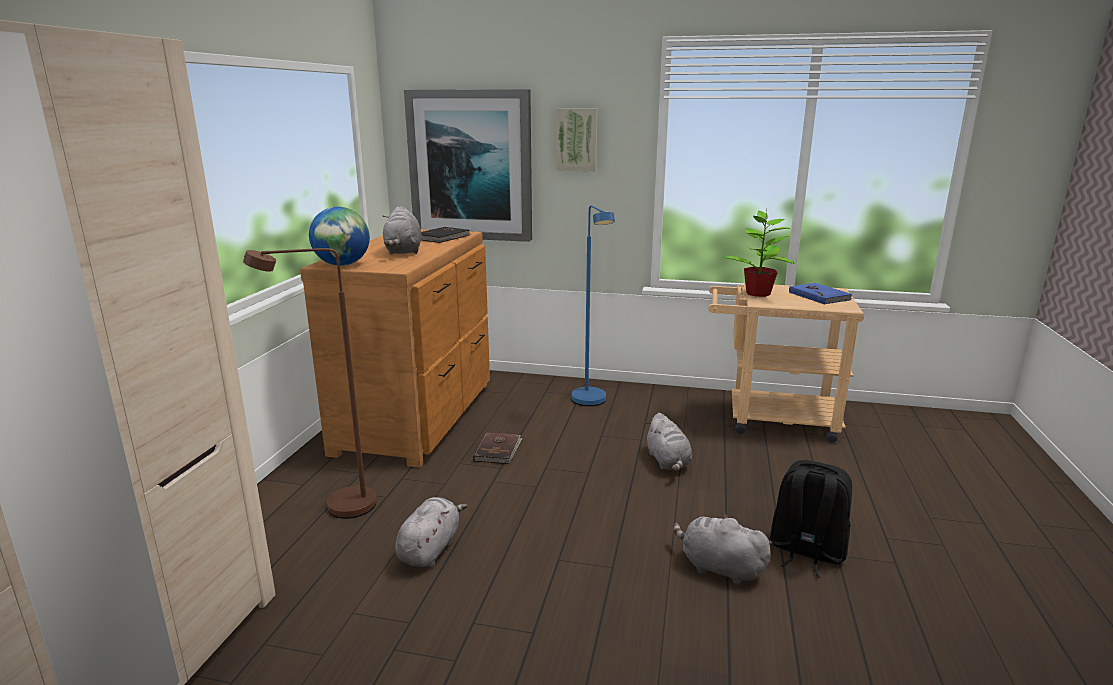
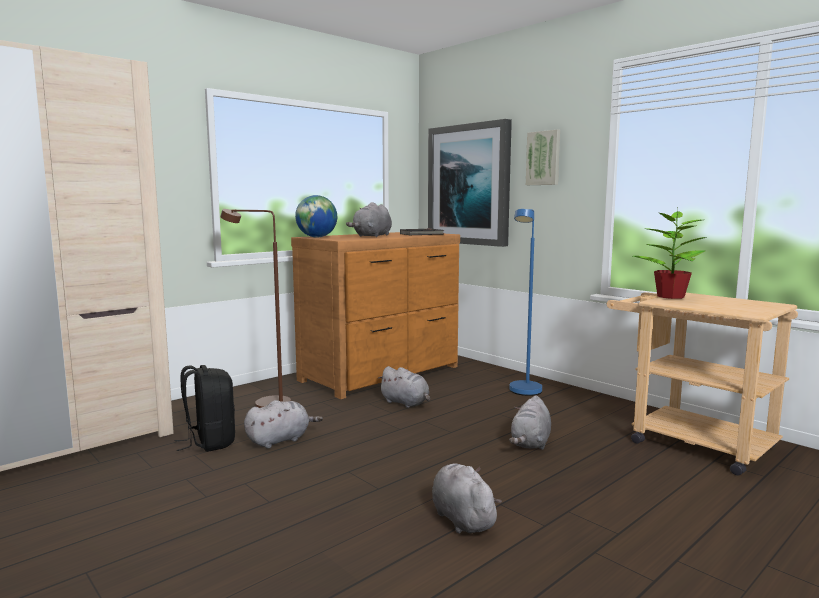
camera: 35 degrees right, 10 degrees down
brown book [473,432,523,464] -> grey plush toy [378,366,430,408]
black backpack [770,460,852,578] -> black backpack moved to [175,365,235,452]
blue book [789,283,852,305] -> none

